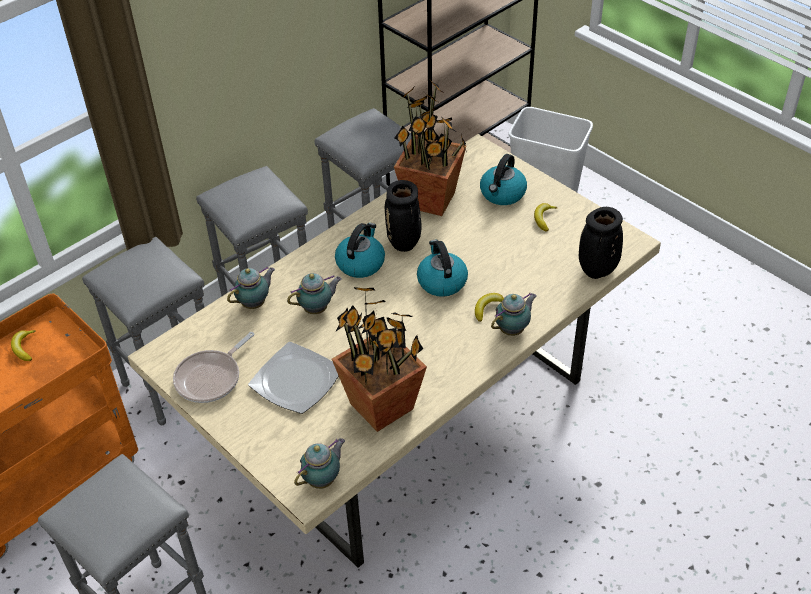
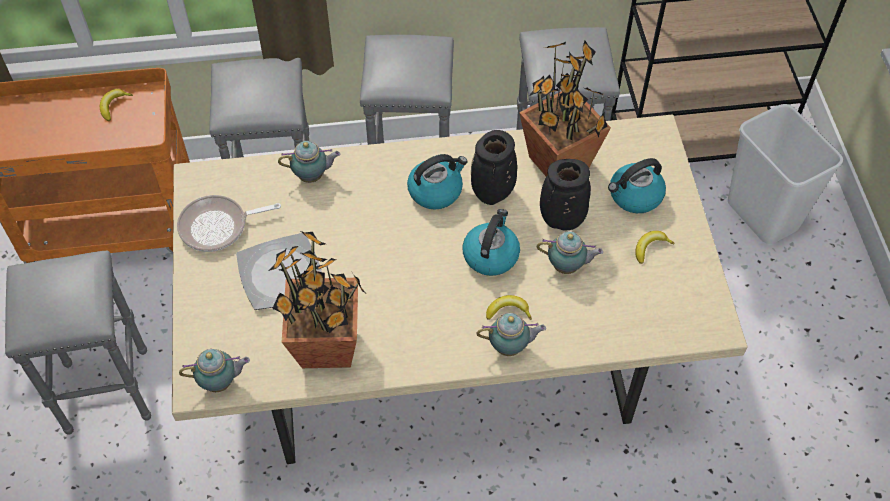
camera: 35 degrees right, 10 degrees up
teapot [287,273,342,314] -> teapot moved to [537,231,603,274]
black vase [579,207,623,279] -> black vase moved to [540,159,591,231]

